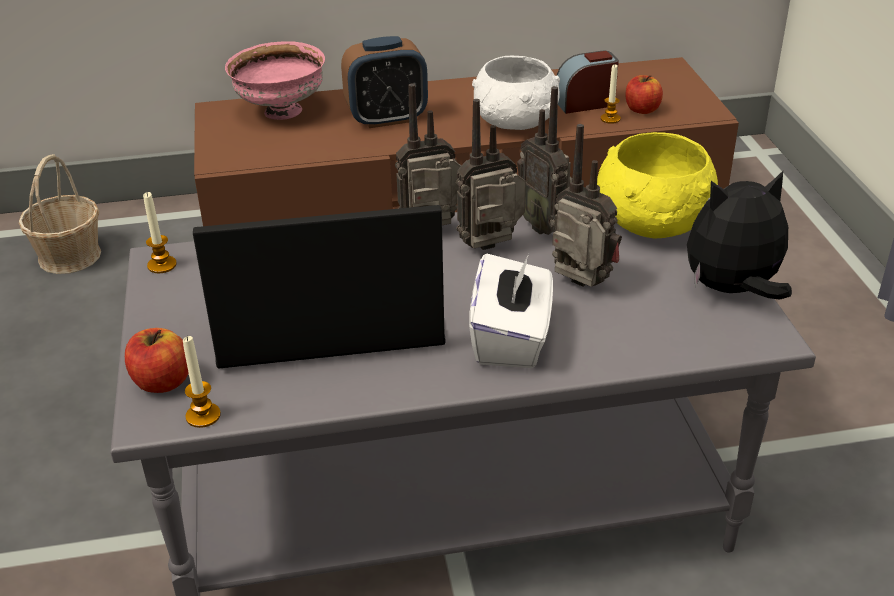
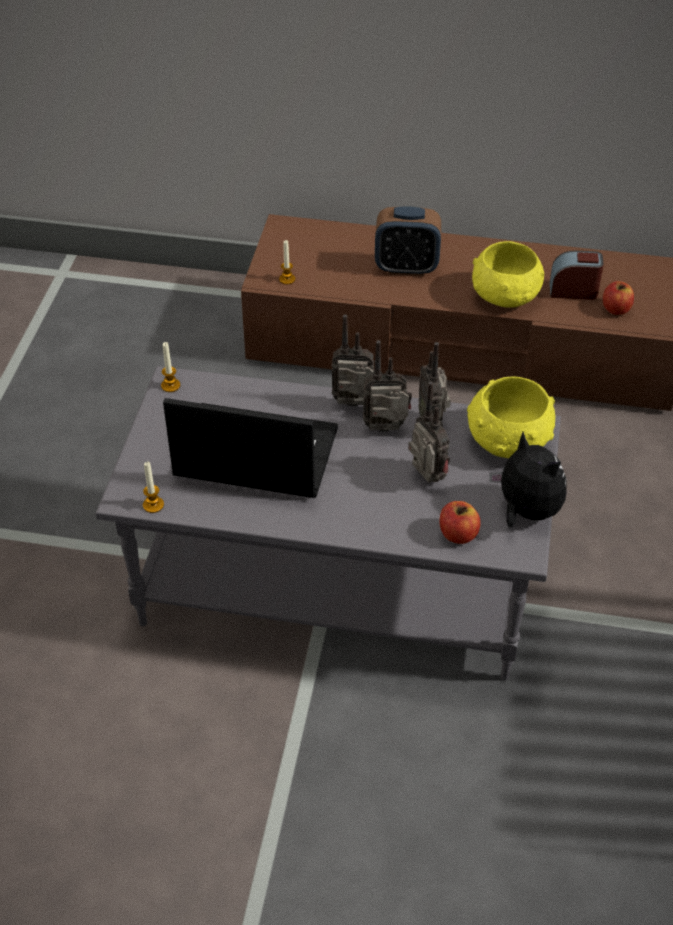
camera: 20 degrees right, 10 degrees up
basket [19,154,101,274] -> none
apple [125,328,189,393] -> apple moved to [439,501,481,544]
pink bowl [225,41,325,120] -> none
white tissue box [469,252,553,368] -> none
white bowl [472,56,560,130] -> yellow bowl [472,241,544,308]
candle [601,65,621,124] -> candle moved to [279,240,295,285]
plush toy [687,171,792,300] -> plush toy turned 45 degrees clockwise [489,432,567,528]

